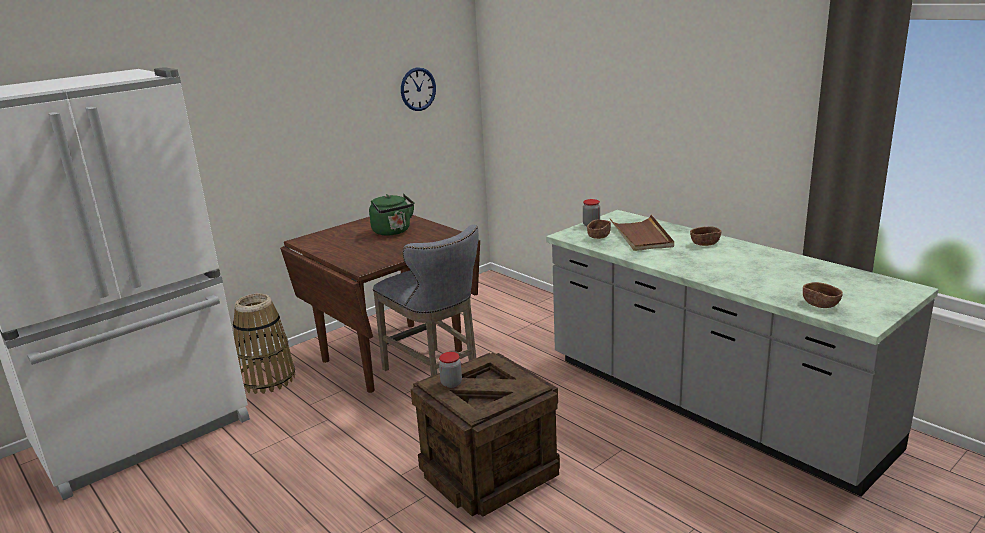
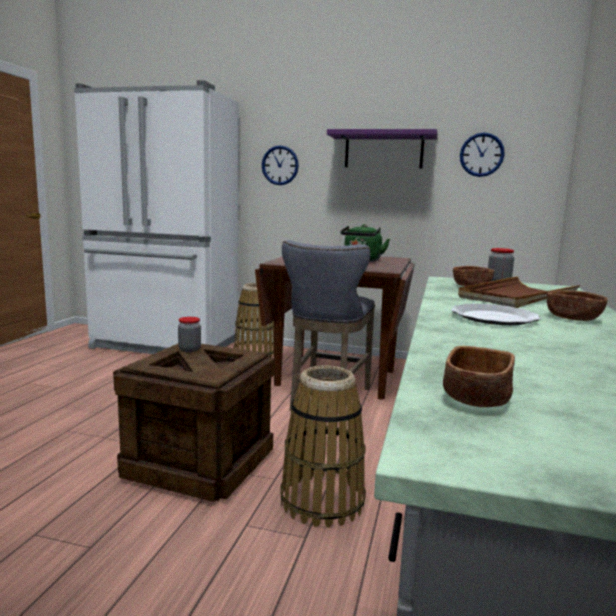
camera: 55 degrees right, 10 degrees down
none -> wall clock [262,145,299,185]
none -> basket [280,366,366,528]
none -> purple shelf [327,129,438,169]
none -> plate [451,304,540,325]

